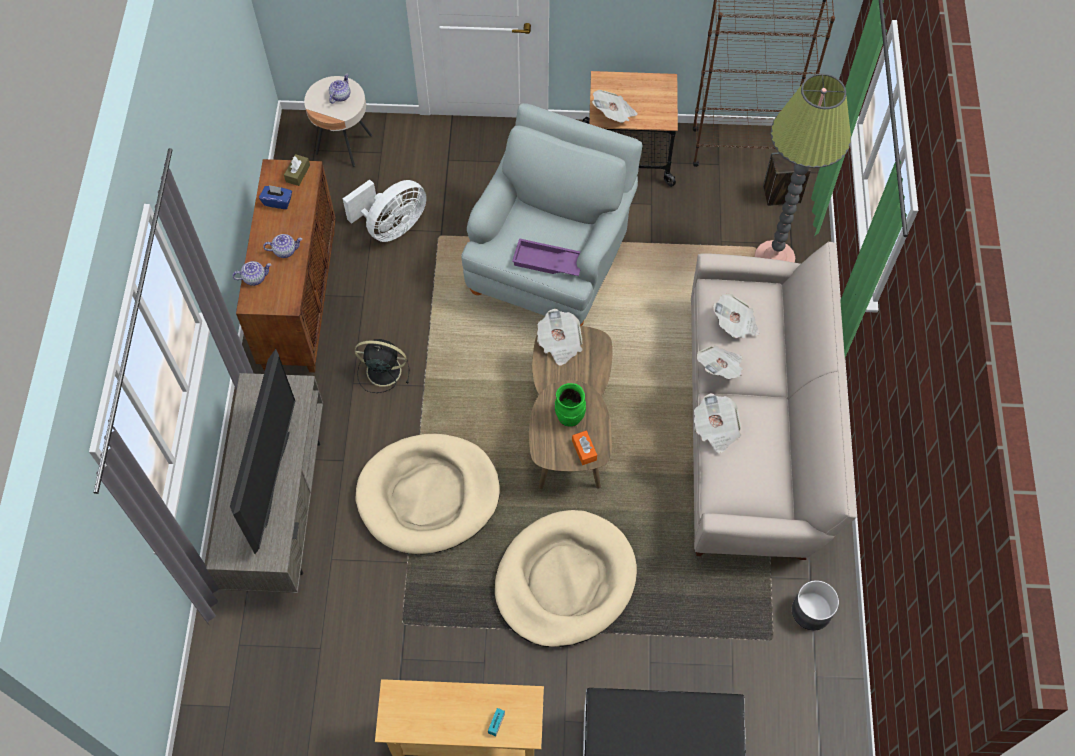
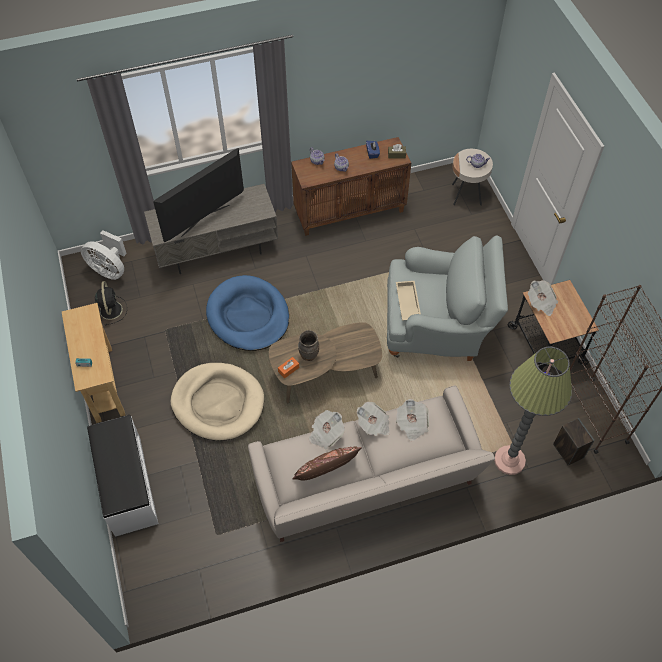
camera: 70 degrees right, 5 degrees down
television [230,349,295,554] -> television turned 150 degrees clockwise [153,148,244,242]
white fan [343,180,427,242] -> white fan moved to [81,230,127,280]
black fan [354,339,409,393] -> black fan moved to [95,281,127,325]
beige dog bed [356,434,500,554] -> blue dog bed [206,275,289,351]
purple tray [512,238,581,276] -> beige tray [396,281,421,321]
newspaper [537,309,582,366] -> none
green vase [555,383,586,427] -> brown vase [298,330,319,361]
grey planter [792,580,839,630] -> none
none -> brown pillow [293,446,361,481]

